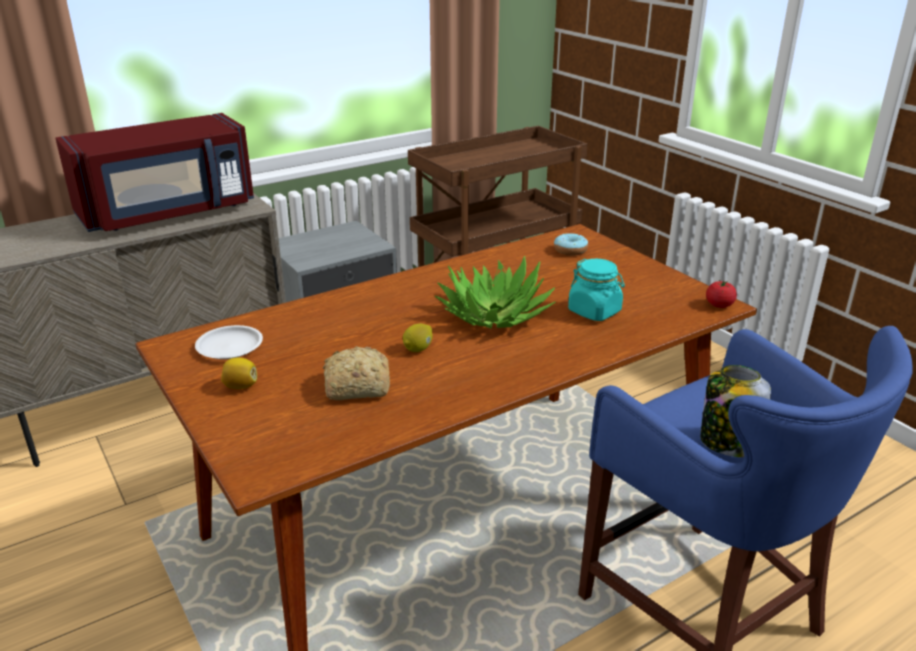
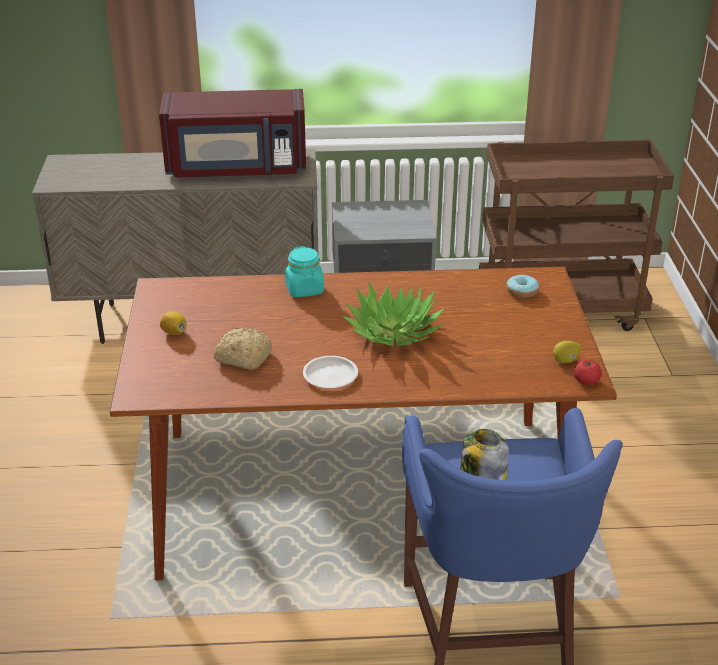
camera: 30 degrees right, 5 degrees up
white plate [195,325,263,359] -> white plate moved to [303,356,358,388]
lemon [403,324,432,352] -> lemon moved to [553,341,581,363]
turquoise jar [568,259,625,321] -> turquoise jar moved to [285,246,324,297]

